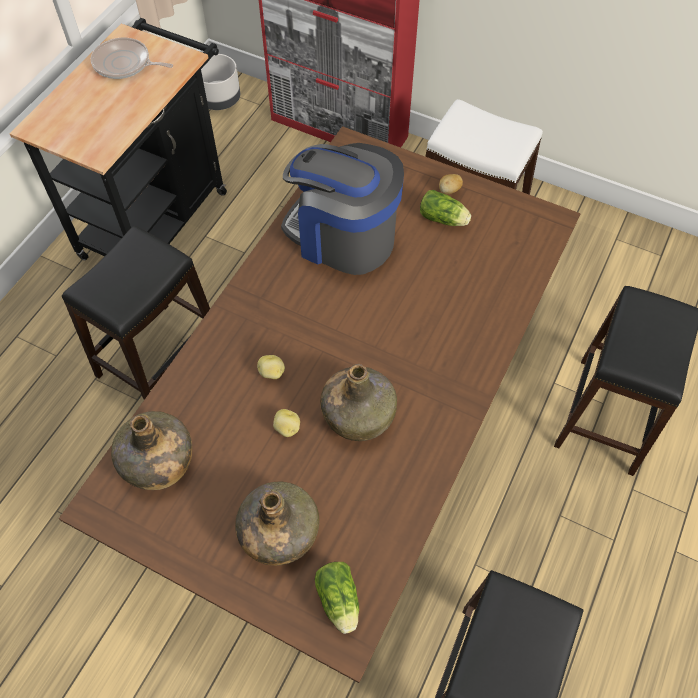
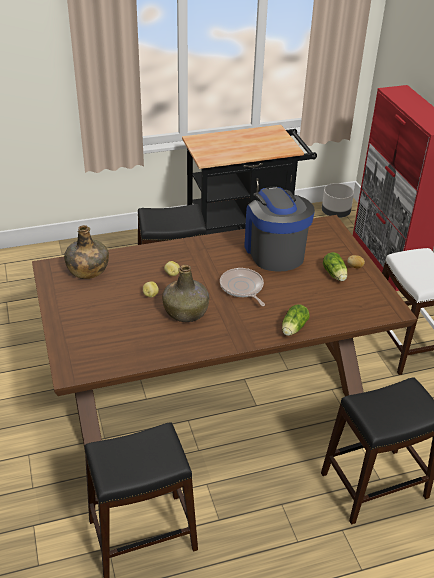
camera: 45 degrees right, 20 degrees down
frying pan [91,38,173,79] -> frying pan moved to [220,268,265,306]
green bottle [235,481,319,566] -> none
lettuce [315,562,359,634] -> lettuce moved to [282,304,310,336]

